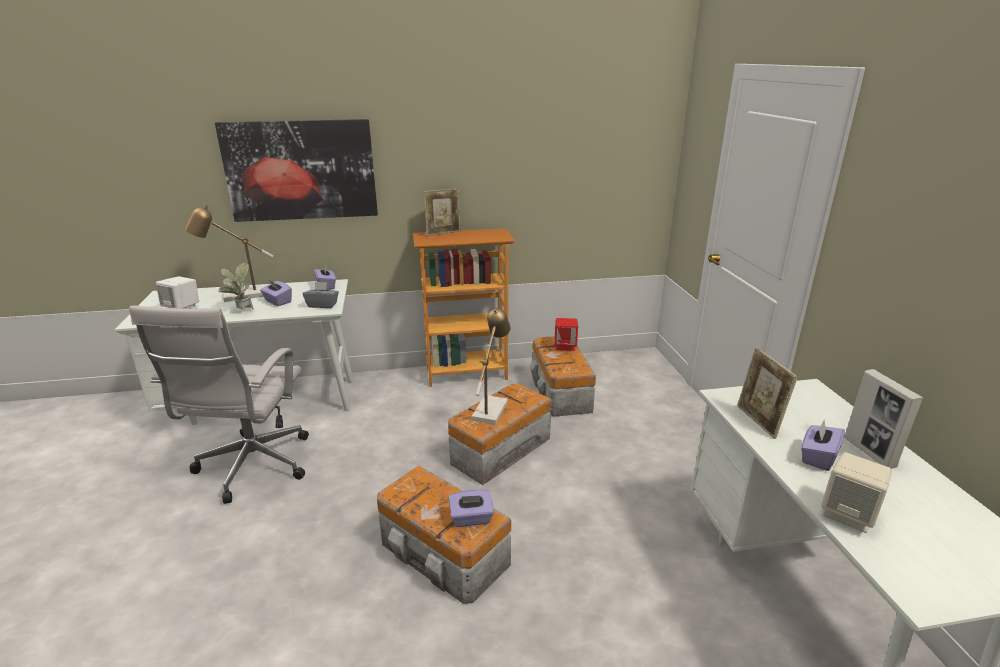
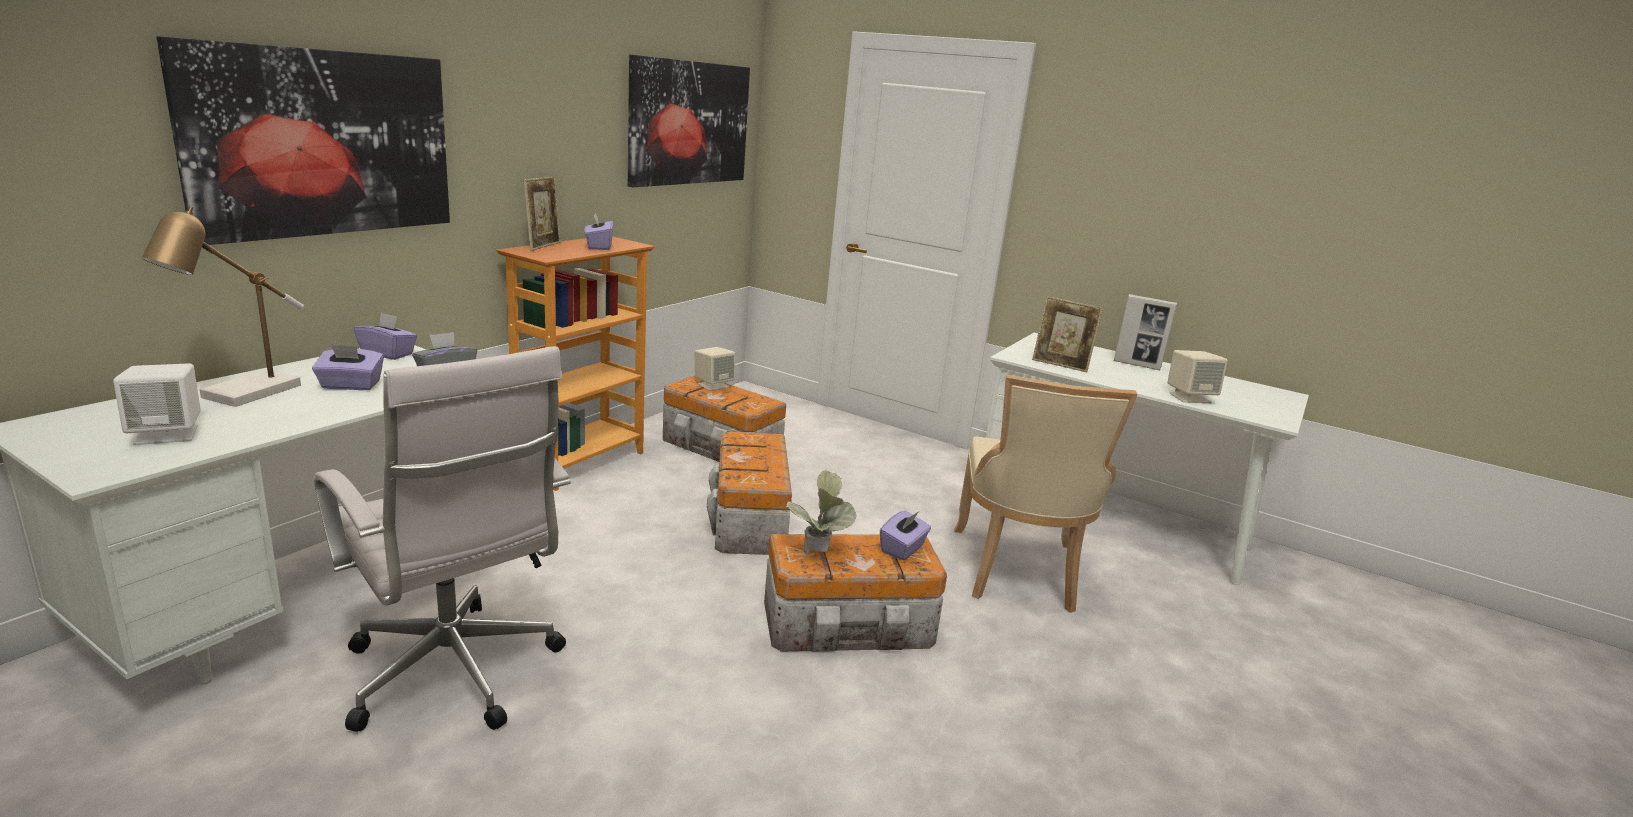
camera: 50 degrees left, 5 degrees down
potted plant [218,263,253,310] -> potted plant moved to [786,470,857,554]
table lamp [472,308,510,425] -> none
red speaker [554,318,578,351] -> beige speaker [695,347,735,391]
purple tissue box [801,419,845,471] -> purple tissue box moved to [584,212,613,250]
none -> picture [628,55,750,187]
none -> beige chair [954,374,1137,613]

